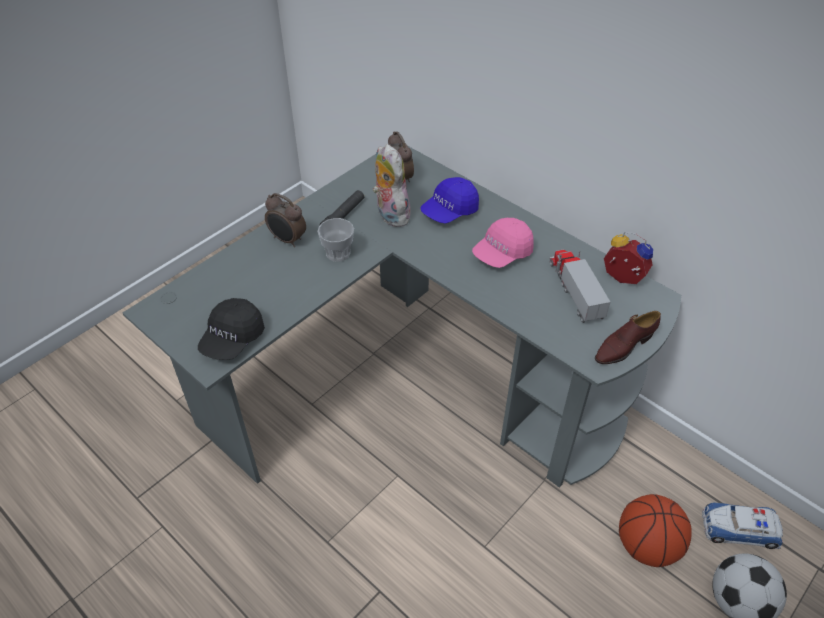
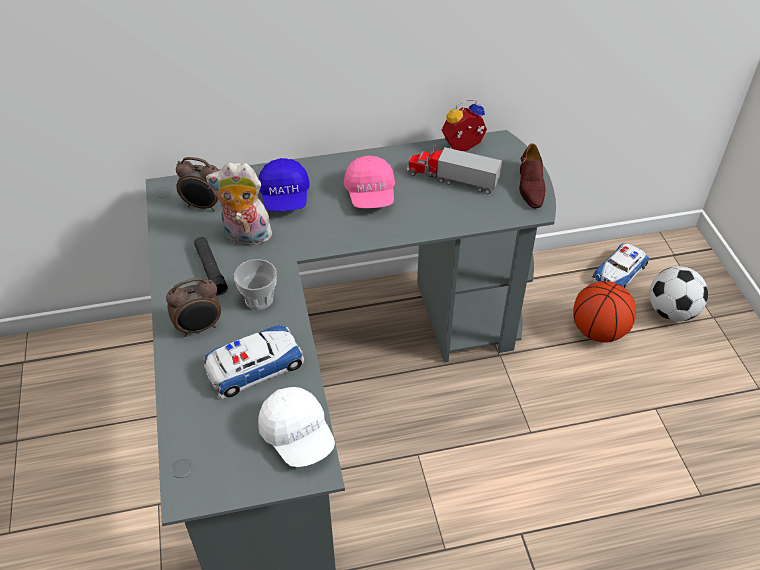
camera: 55 degrees left, 0 degrees up
black cap [198,298,265,360] -> white cap [258,387,335,467]
none -> toy car [203,325,304,399]

